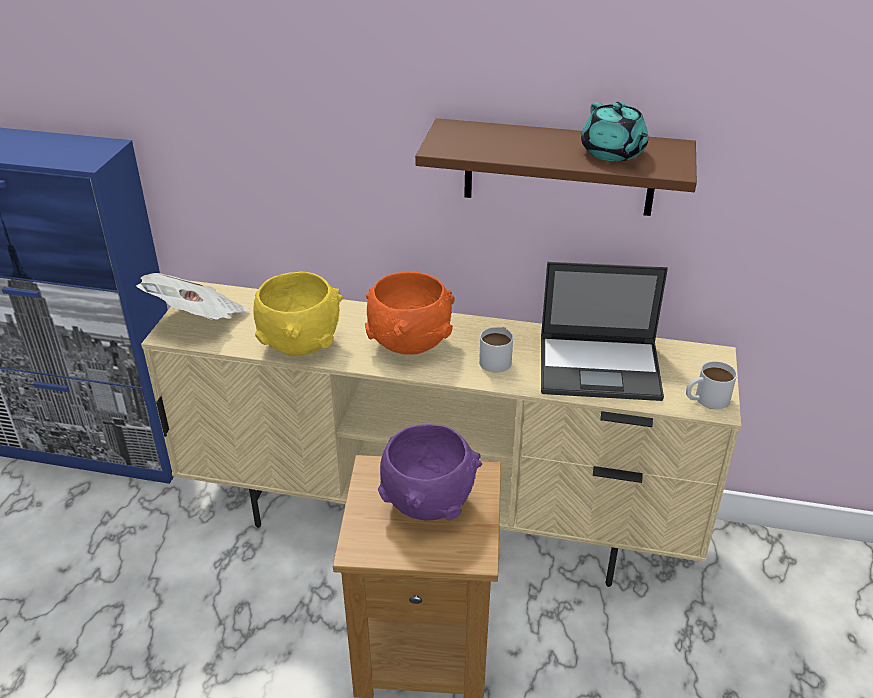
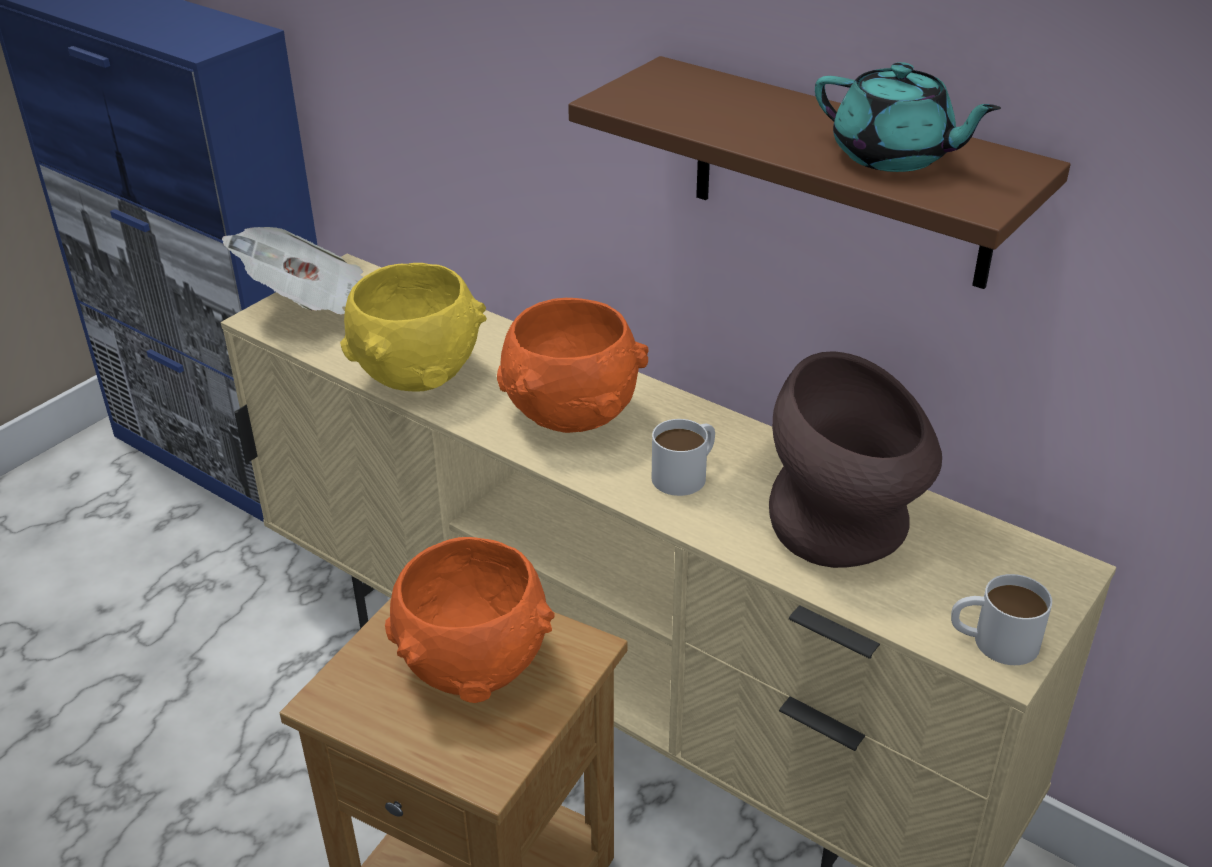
camera: 25 degrees right, 0 degrees up
purple bowl [378,424,482,520] -> orange bowl [385,537,555,703]
laptop [541,262,668,401] -> brown vase [769,351,942,568]
turquoise teapot [581,102,648,161] -> turquoise teapot turned 60 degrees counterclockwise [815,62,1001,172]

